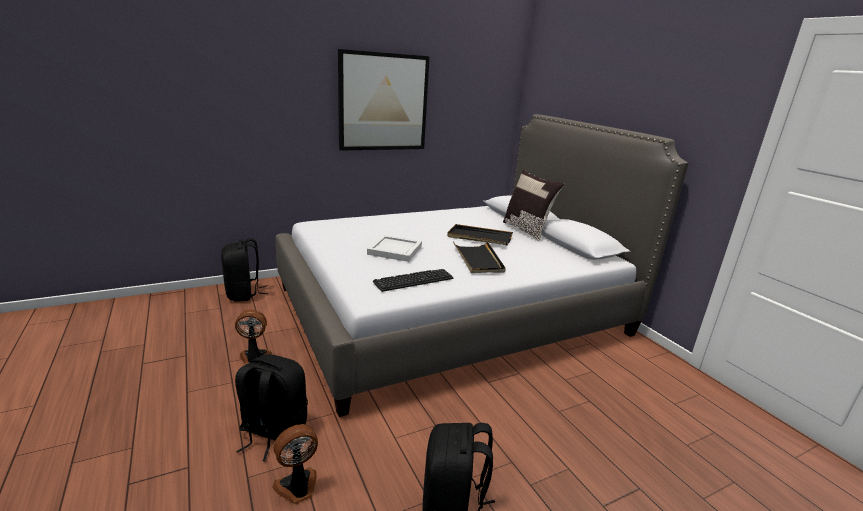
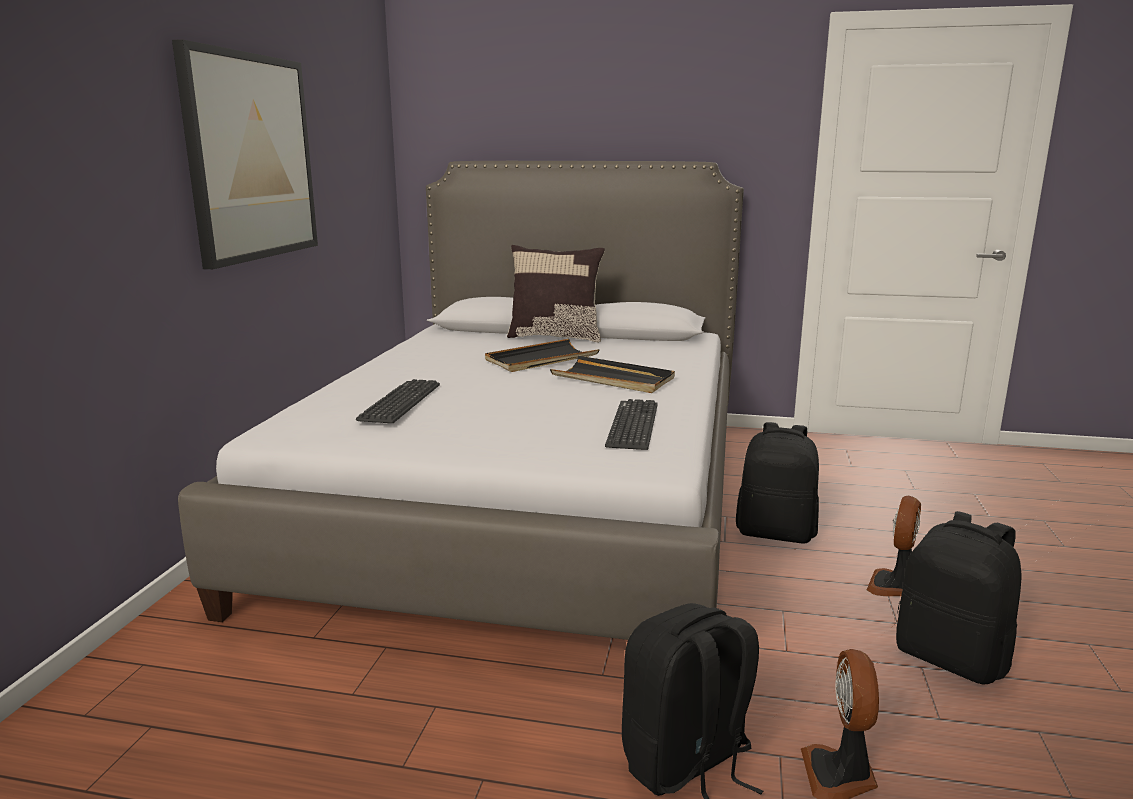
camera: 50 degrees left, 5 degrees down
black backpack [221,238,269,302] -> black backpack moved to [736,422,819,544]
fan [235,309,272,365] -> fan moved to [867,496,921,596]
white tray [367,235,422,262] -> none
none -> keyboard [356,379,440,423]

